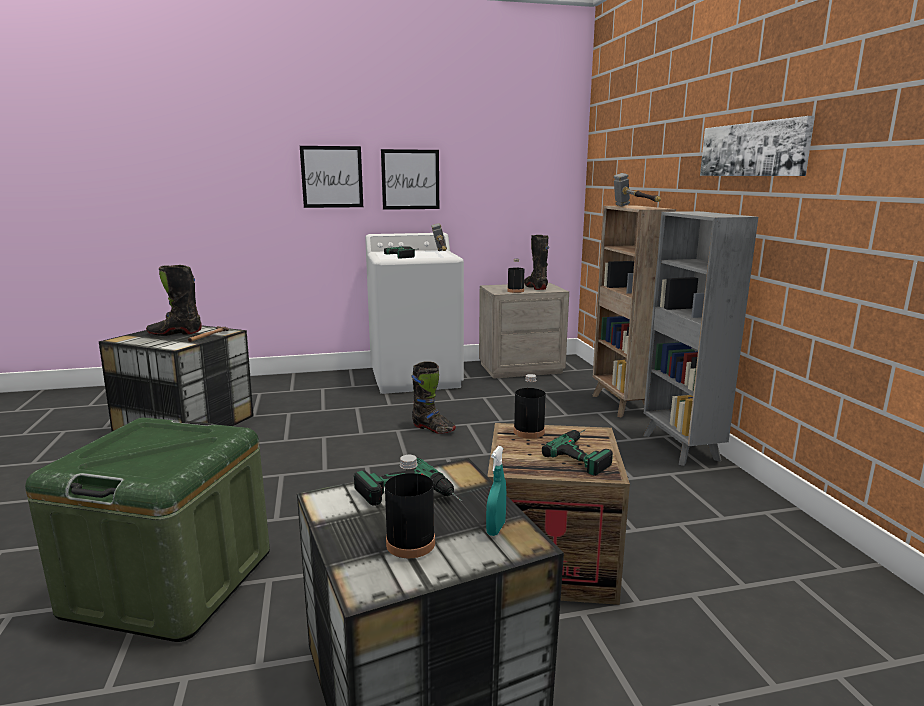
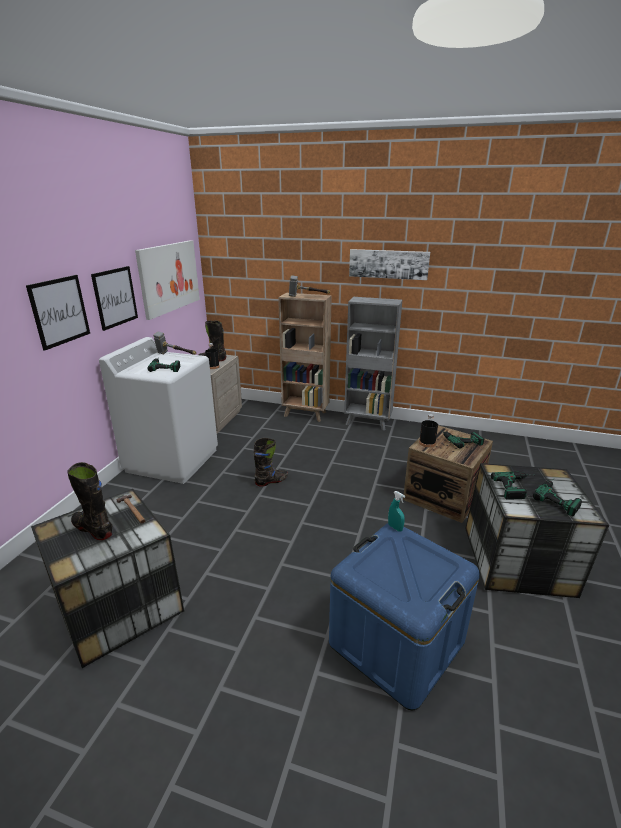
camera: 60 degrees left, 10 degrees up
green storage box [25,417,270,642] -> blue storage box [329,523,480,710]
black boot [146,265,202,336] -> black boot turned 105 degrees clockwise [67,462,112,540]
black bottle [385,455,435,558] -> power drill [533,479,582,516]
turquoise spray bottle [486,446,506,536] -> turquoise spray bottle moved to [388,491,405,532]
none -> picture [135,240,200,320]

